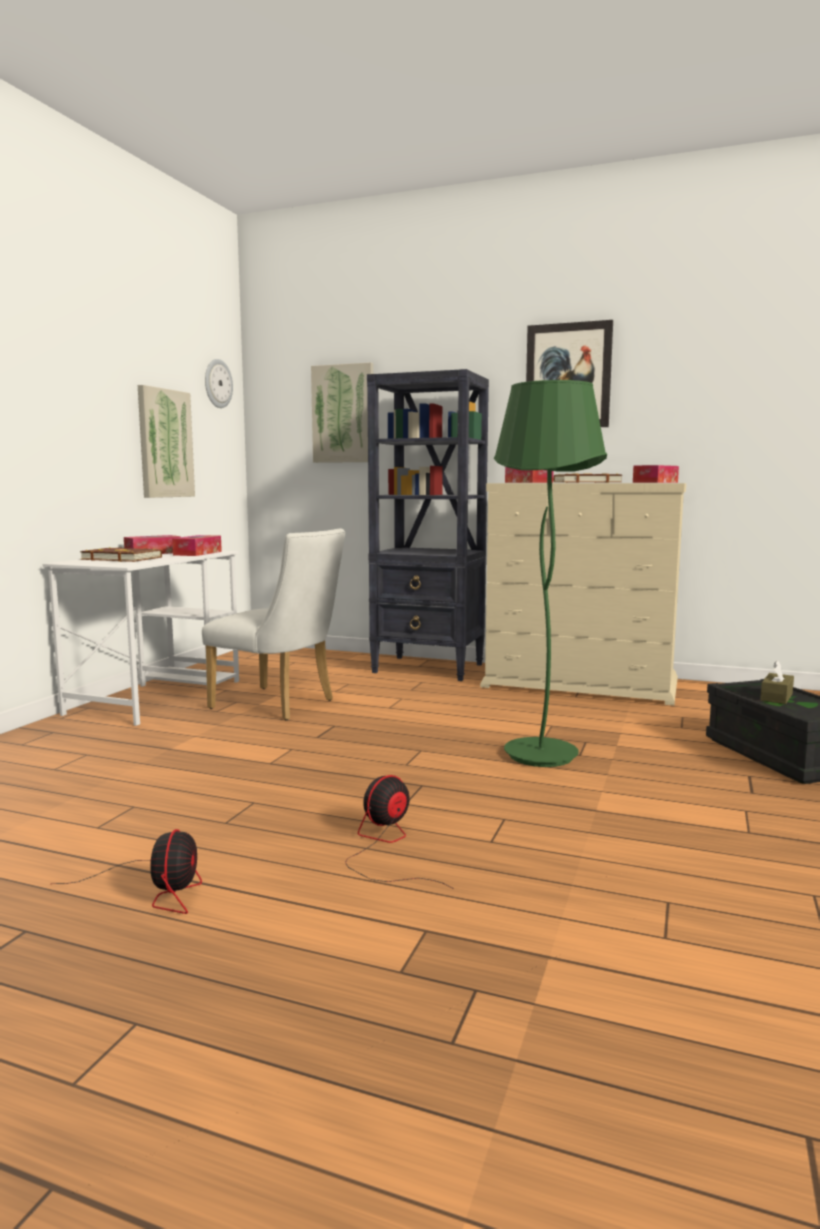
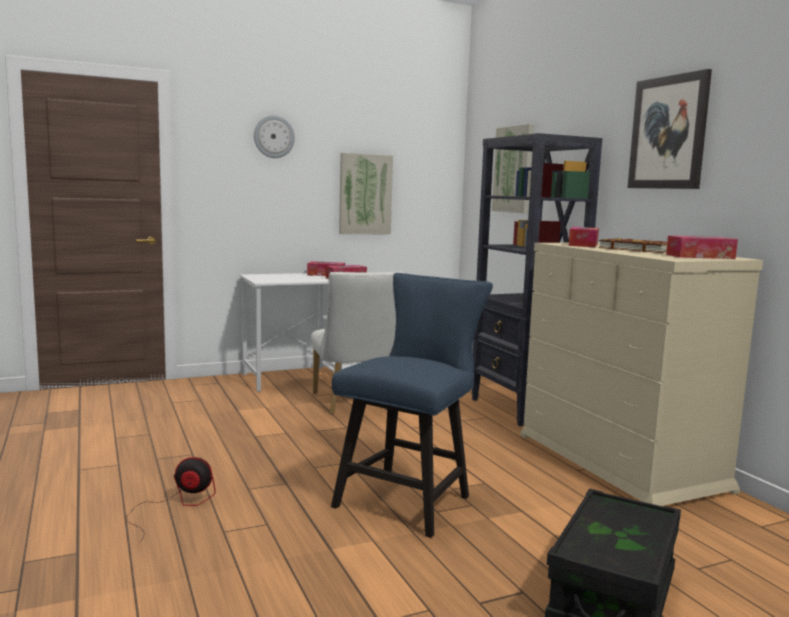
camera: 45 degrees right, 0 degrees up
fan [50,829,202,914] -> none
brown book [80,547,162,562] -> none
wall clock [205,359,233,408] -> wall clock moved to [254,115,295,158]
green floor lamp [494,380,607,767] -> blue chair [331,273,493,538]
brown tissue box [760,660,794,704] -> none

